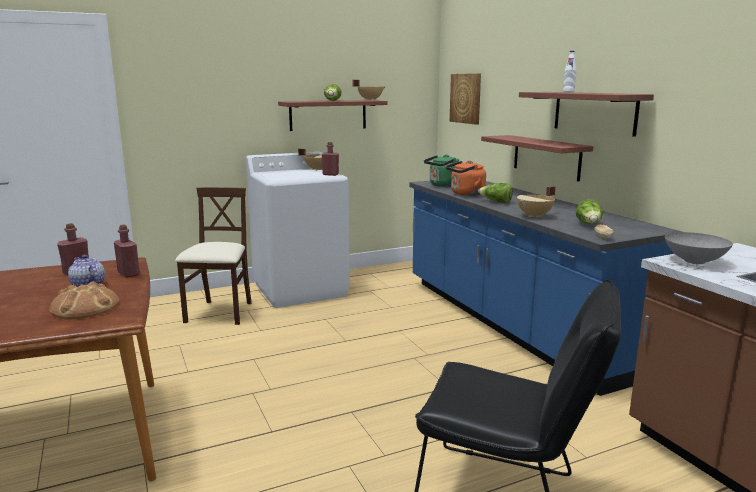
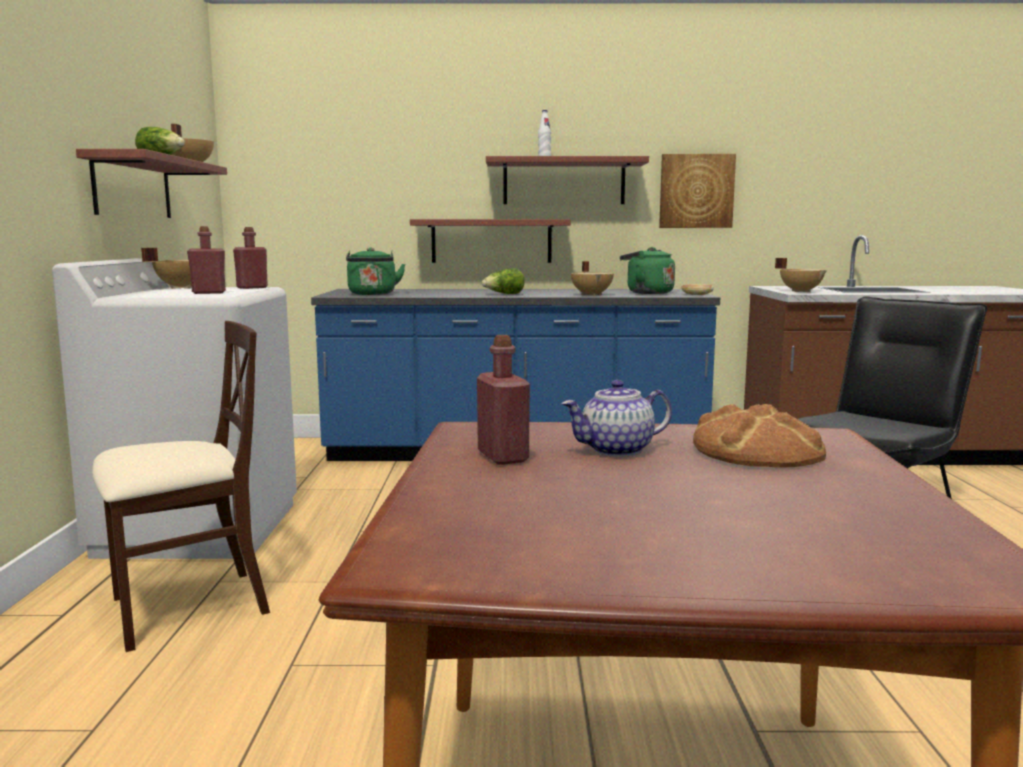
camera: 65 degrees left, 5 degrees down
red bottle [114,225,140,278] -> red bottle moved to [187,226,226,294]
beige chair [175,187,251,325] -> beige chair turned 120 degrees clockwise [92,321,270,652]
orange kettle [446,161,486,196] -> none
picture [450,73,481,125] -> picture moved to [659,154,736,228]
lettuce [576,199,603,224] -> green kettle [620,247,675,294]
grey bowl [665,232,733,264] -> beige cooking pot [775,258,828,292]

